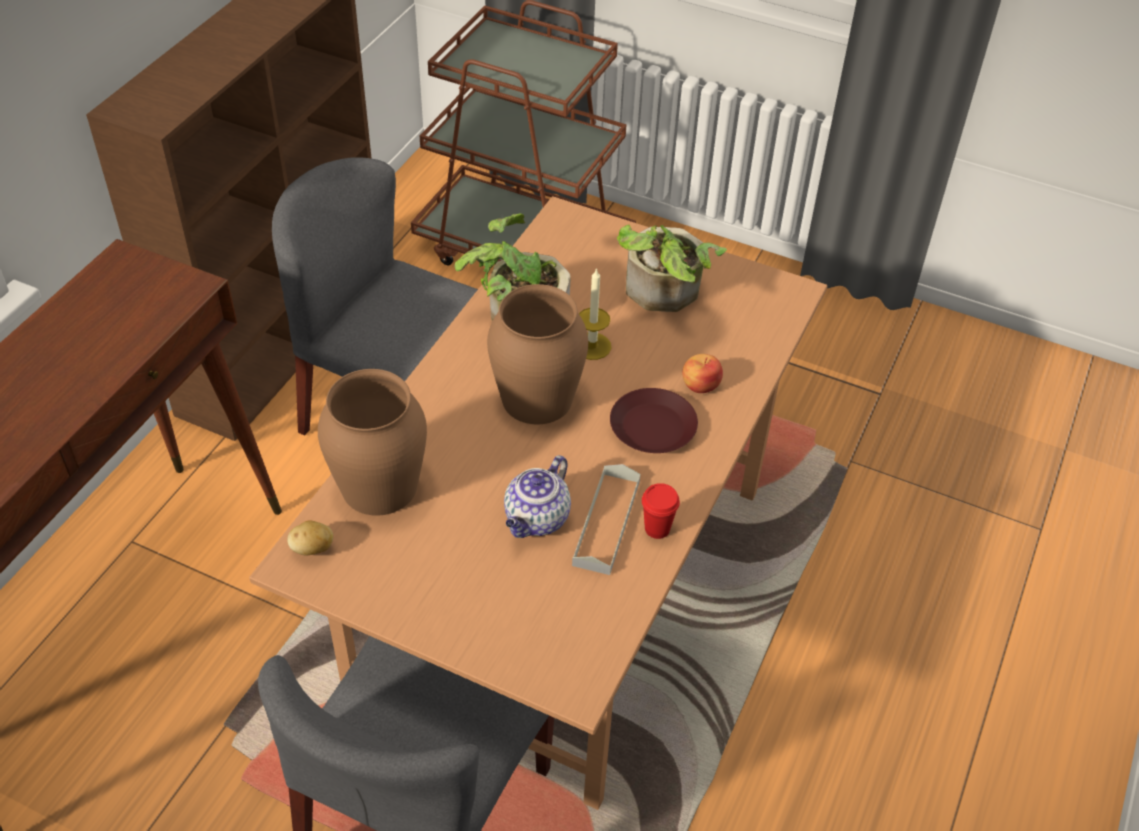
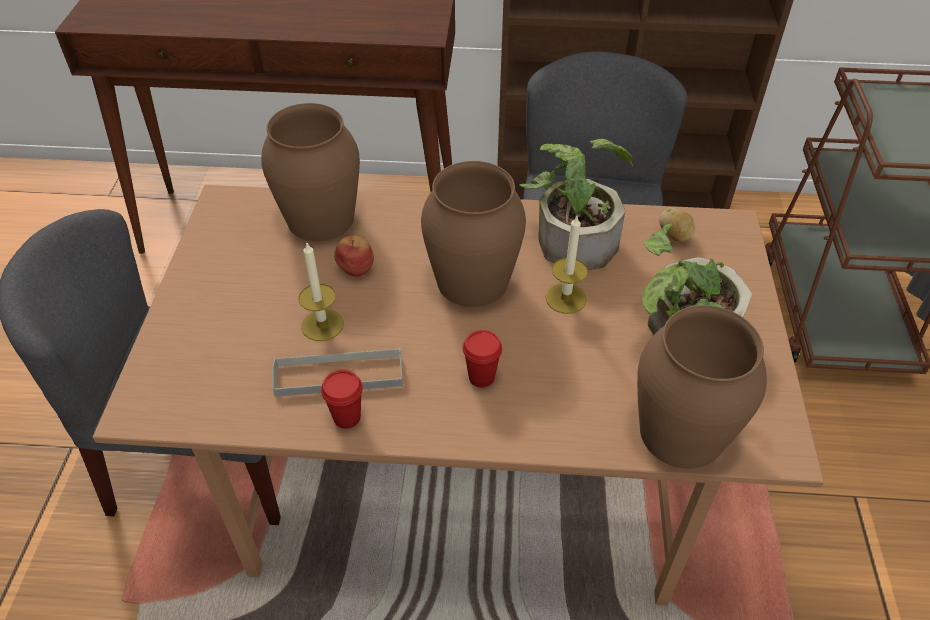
camera: 70 degrees right, 0 degrees up
potato [287,520,333,555] -> potato moved to [659,207,695,242]
teapot [504,455,571,538] -> candle [298,241,344,341]
brown plate [610,388,698,453] -> red cup [463,330,502,387]
apple [682,354,723,393] -> apple moved to [334,235,374,277]
none -> brown vase [637,305,767,469]

